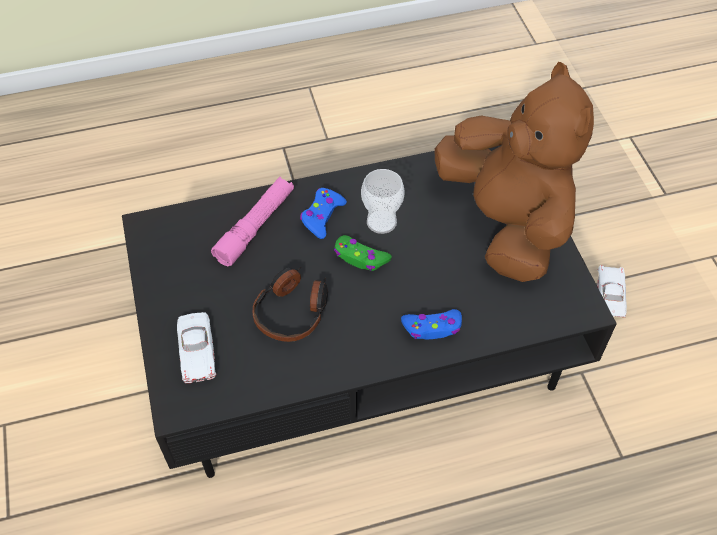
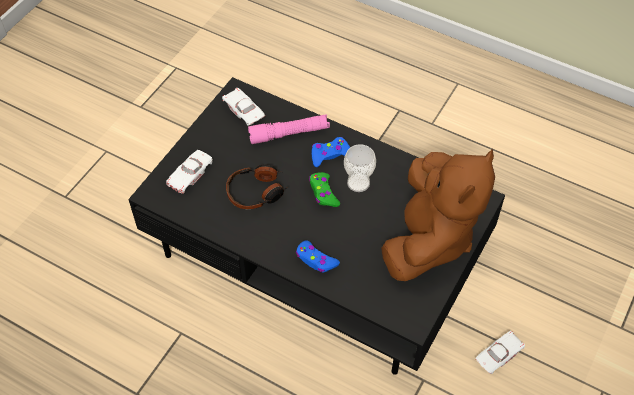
camera: 45 degrees right, 0 degrees up
none -> white toy car [222,88,265,126]

